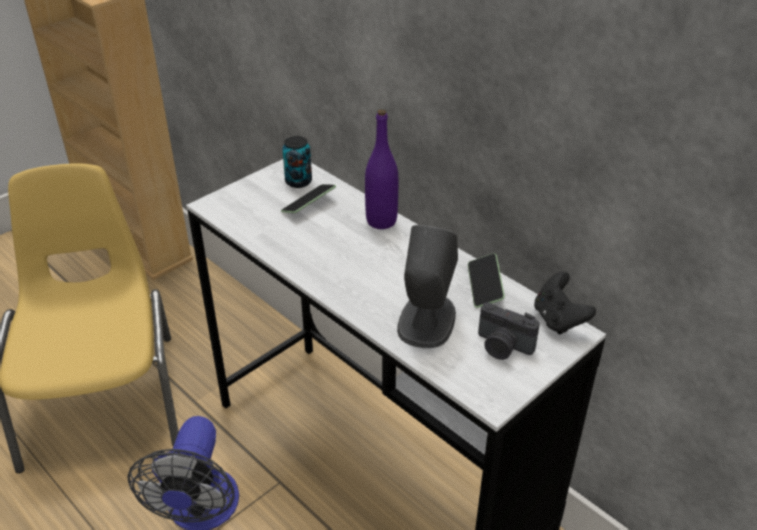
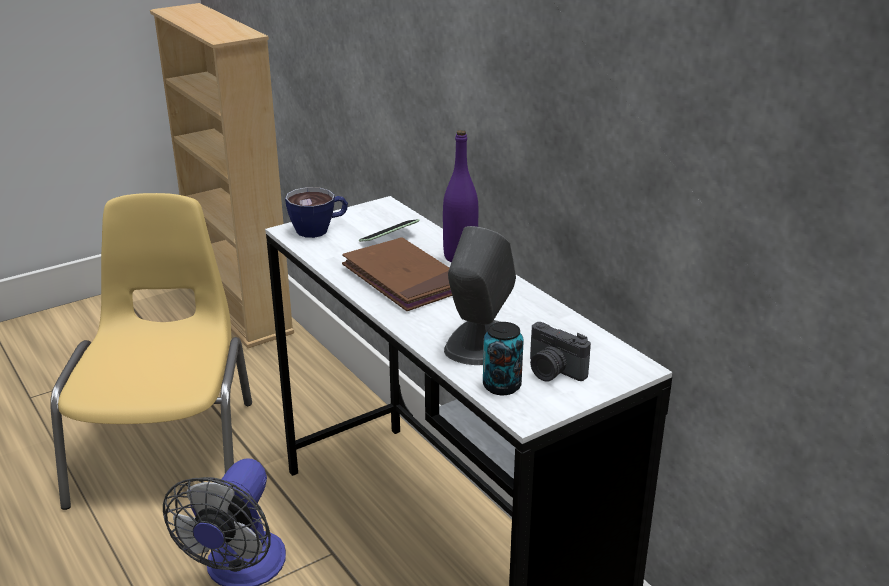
camera: 10 degrees right, 10 degrees down
can [282,136,312,188] -> can moved to [483,322,524,395]
phone [468,253,505,308] -> none
black game controller [534,272,596,335] -> none
none -> cup [285,187,348,238]
none -> brown book [342,237,452,311]

